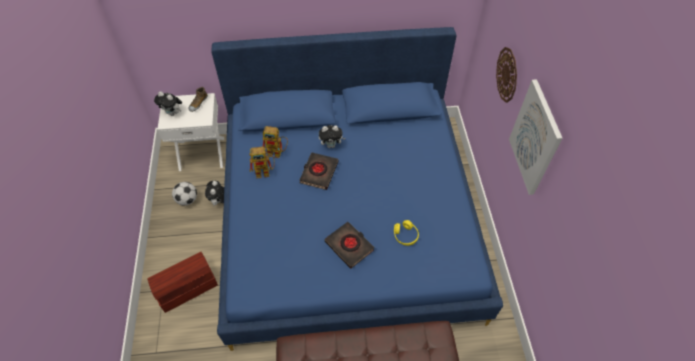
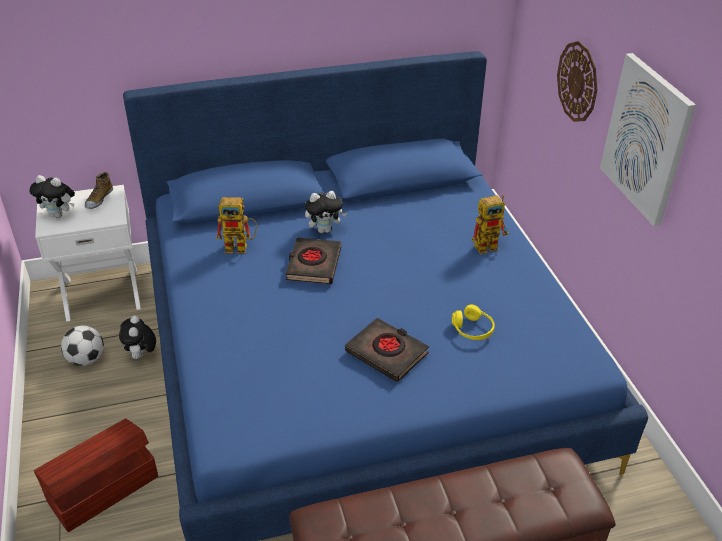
camera: 10 degrees left, 15 degrees down
toy robot [250,147,275,178] -> toy robot moved to [472,195,509,254]

